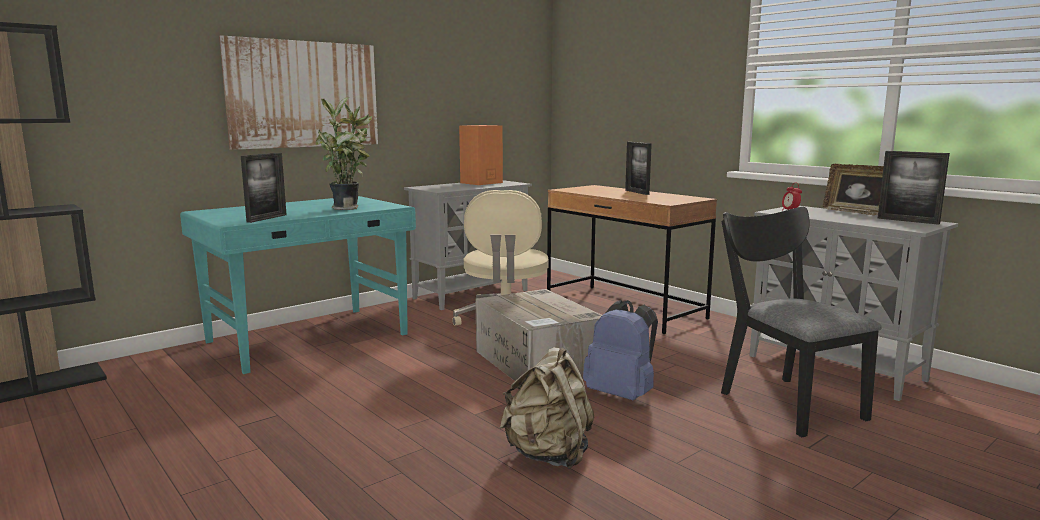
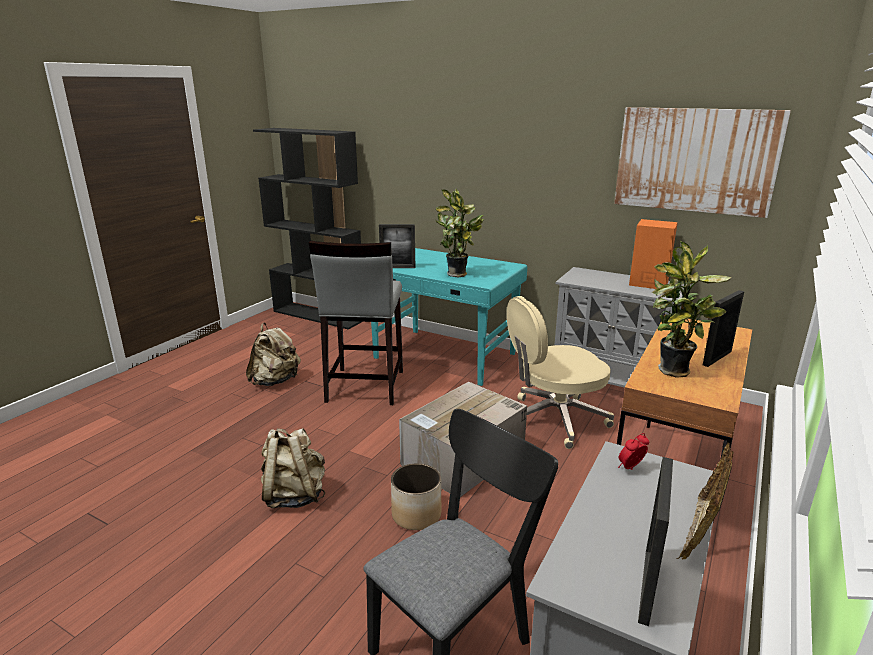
camera: 70 degrees right, 10 degrees up
picture [219,35,378,150] -> picture moved to [614,107,791,218]
blue backpack [583,300,658,400] -> planter [391,463,441,530]
none -> beige backpack [246,323,301,386]
none -> grey stool [309,241,403,405]
none -> potted plant [652,241,731,378]

